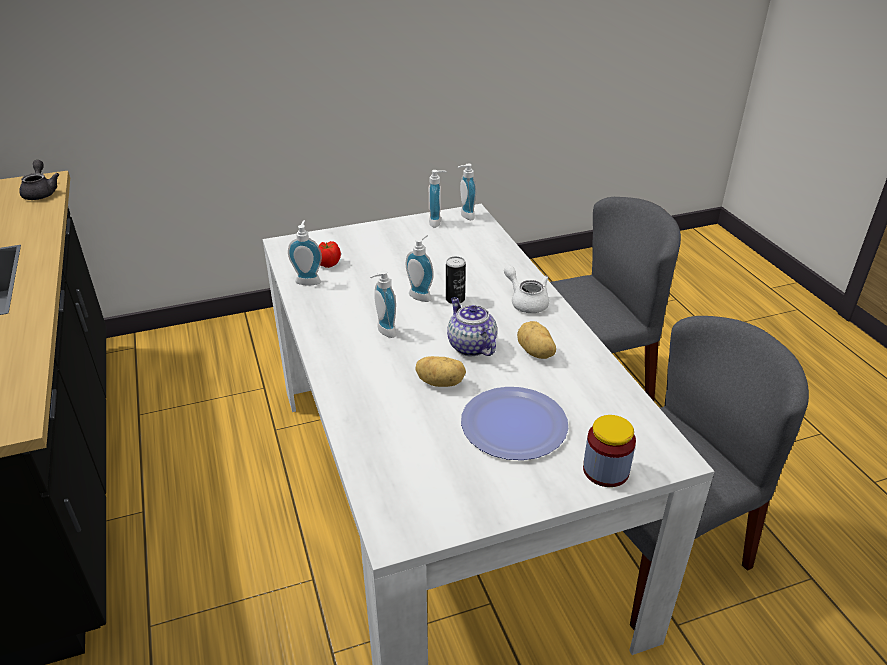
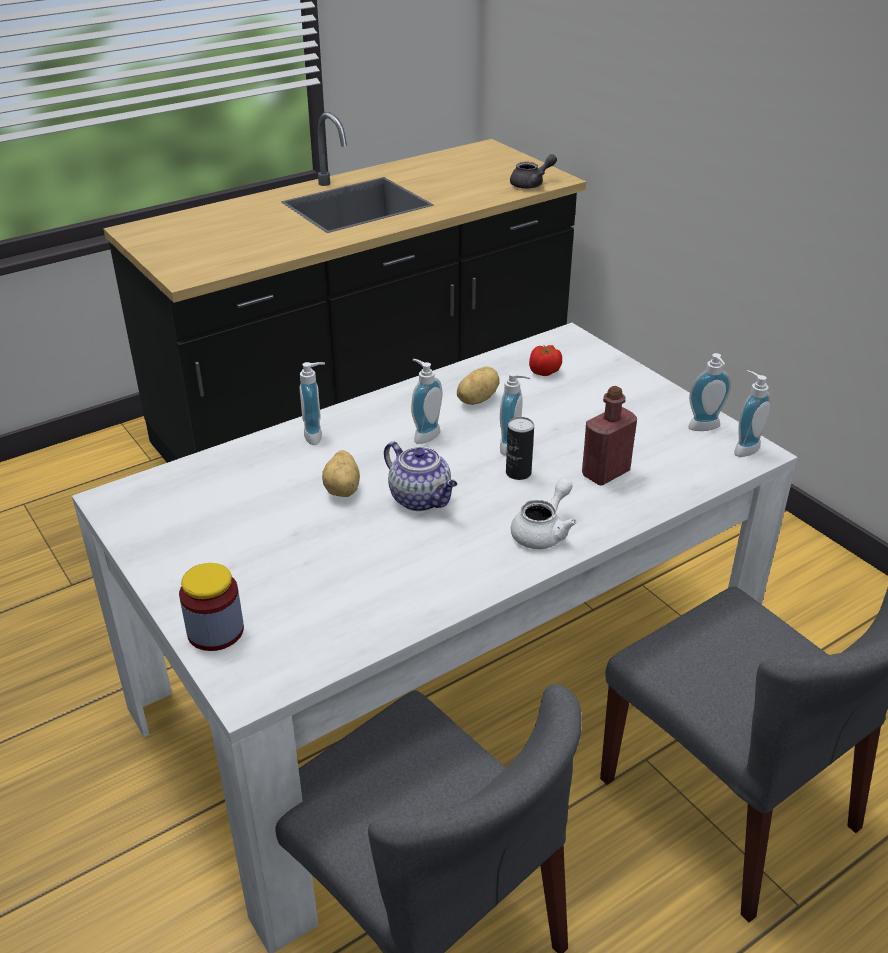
camera: 75 degrees right, 0 degrees up
soap dispenser [288,220,322,286] -> soap dispenser moved to [299,362,325,445]
teapot [447,297,497,356] -> teapot turned 90 degrees clockwise [384,442,458,511]
plate [461,387,568,460] -> none
potato [517,321,556,359] -> potato moved to [457,366,500,405]
none -> red bottle [582,386,637,486]

